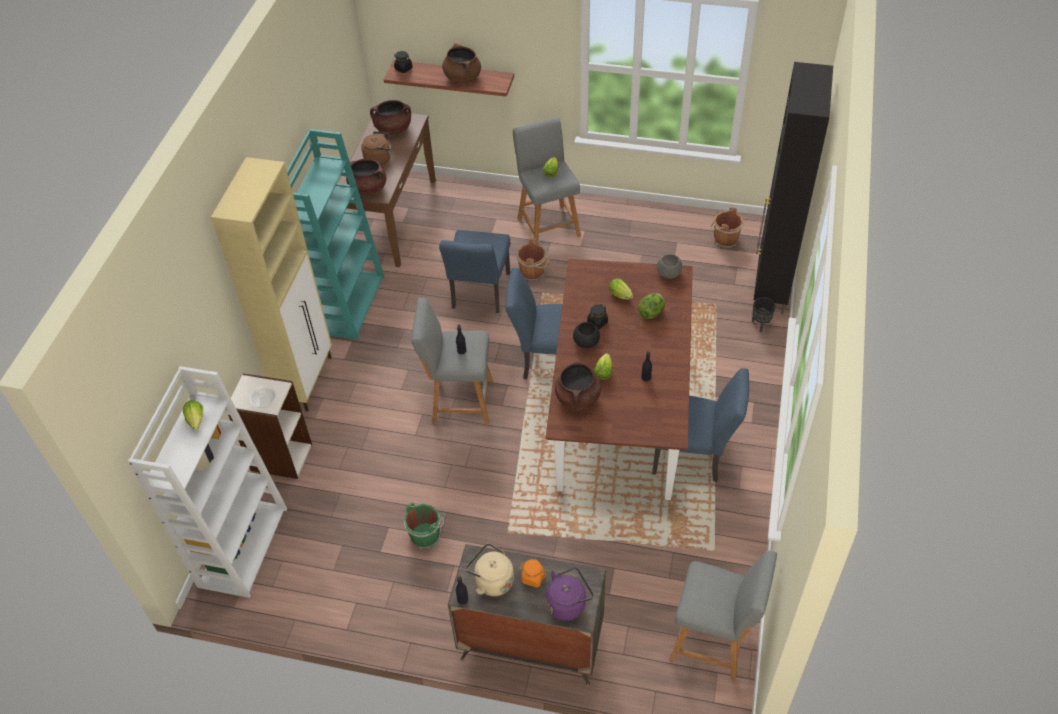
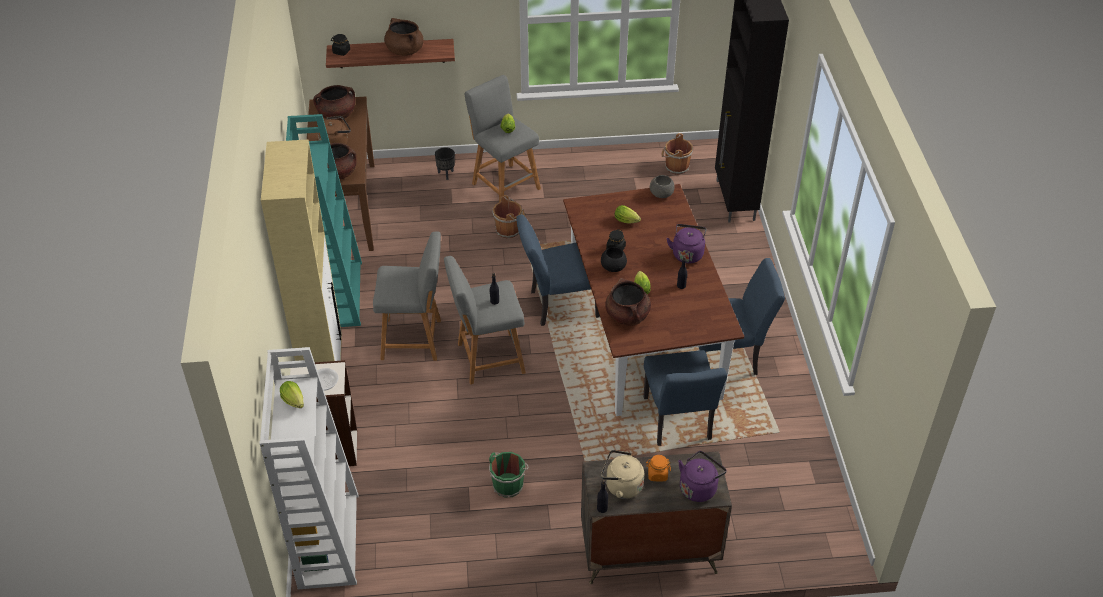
camera: 20 degrees left, 5 degrees down
blue chair [439,230,510,313] -> blue chair moved to [643,350,727,446]
lettuce [638,293,665,319] -> none
grey stool [669,550,777,681] -> grey stool moved to [373,232,441,361]
black planter [752,297,776,332] -> black planter moved to [435,147,455,180]
none -> purple kettle [666,224,706,263]

